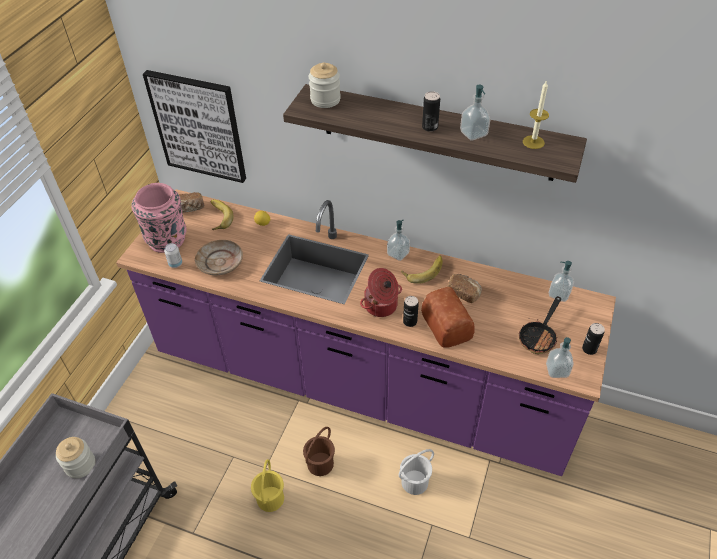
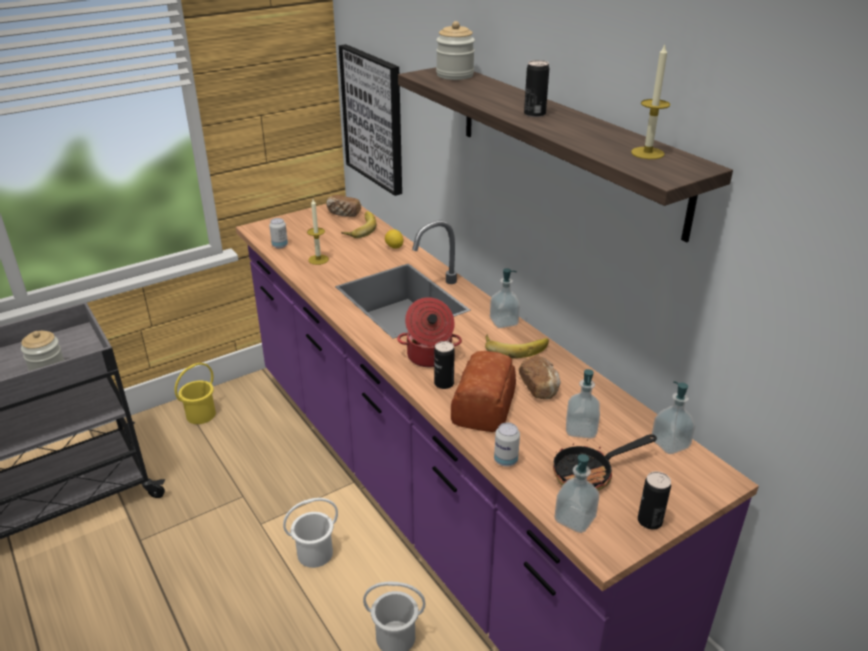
camera: 35 degrees right, 15 degrees down
pink vase [131,183,187,253] -> none
beige plate [195,240,243,275] -> candle [307,199,329,265]
yellow bucket [251,459,284,512] -> yellow bucket moved to [174,363,216,424]
brown bucket [303,427,335,476] -> white bucket [283,498,338,568]
soap dispenser [460,85,490,141] -> soap dispenser moved to [566,369,600,439]
none -> can [494,422,520,467]

